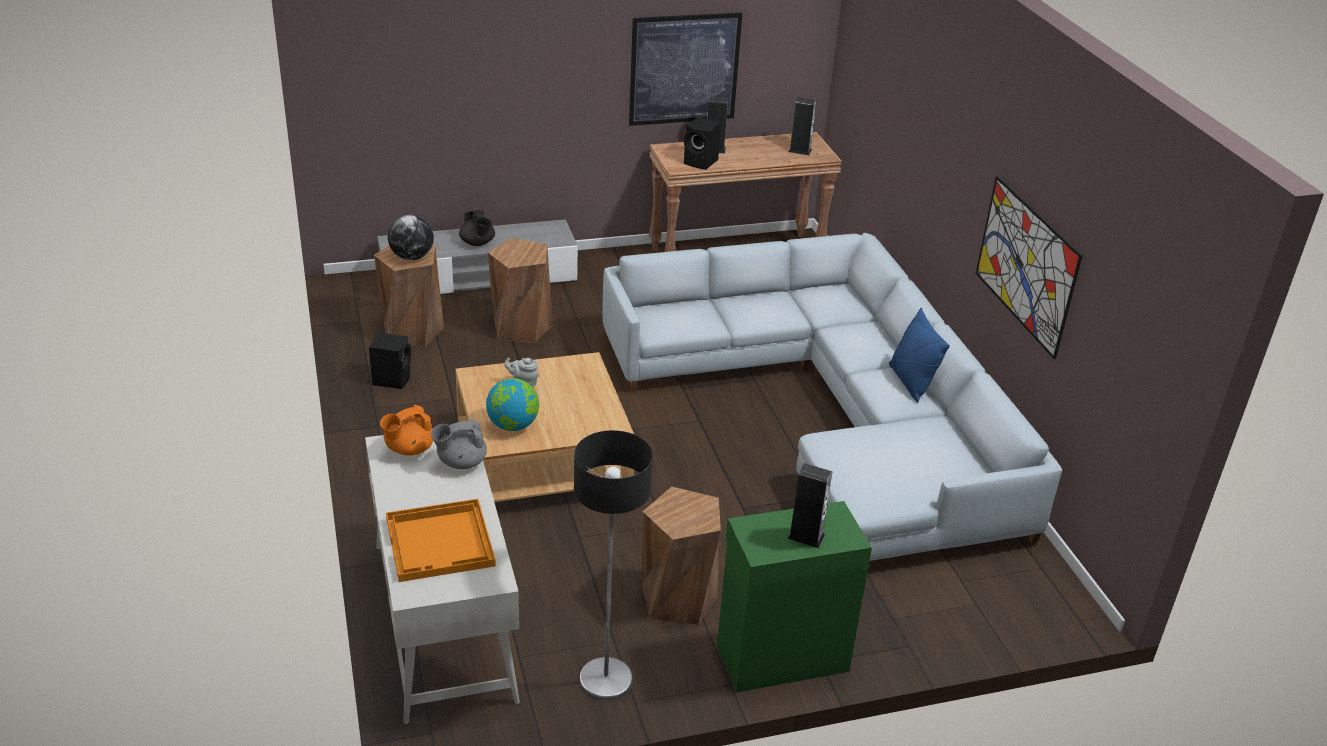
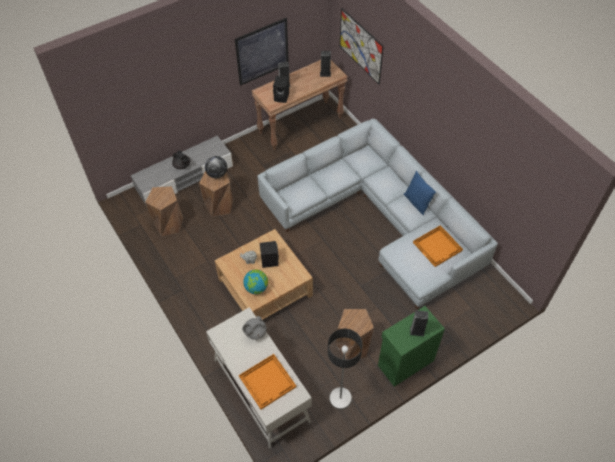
camera: 15 degrees left, 20 degrees up
black speaker [369,333,411,389] -> black speaker moved to [260,241,279,268]
orange teapot [380,405,433,456] -> none
globe [388,215,434,260] -> globe moved to [205,156,227,178]
picture [976,176,1083,359] -> picture moved to [340,8,384,84]
none -> orange tray [413,225,463,267]

